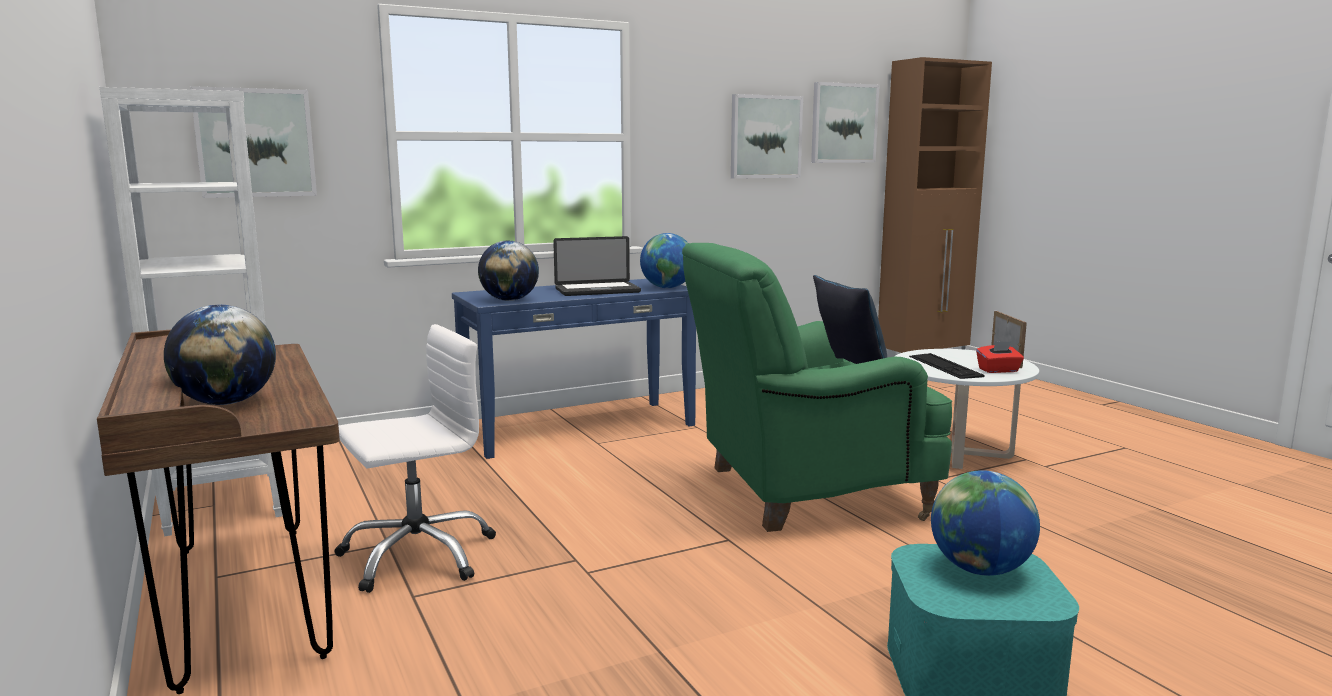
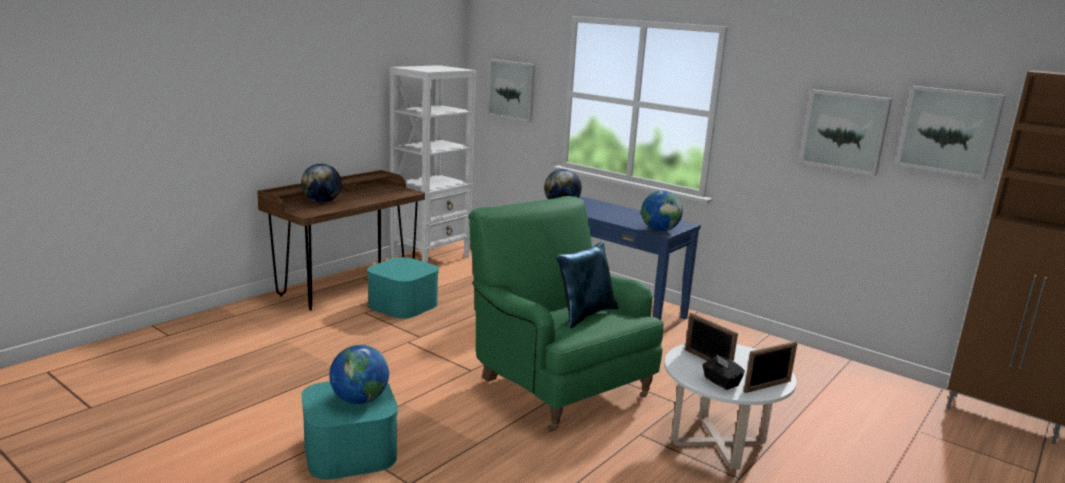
camera: 65 degrees right, 5 degrees up
white office chair [334,324,496,593] -> turquoise storage box [367,257,439,319]
laptop [553,236,641,296] -> none
keyboard [909,353,984,379] -> picture frame [685,313,738,361]
red tissue box [976,341,1024,373] -> black tissue box [702,355,745,390]

